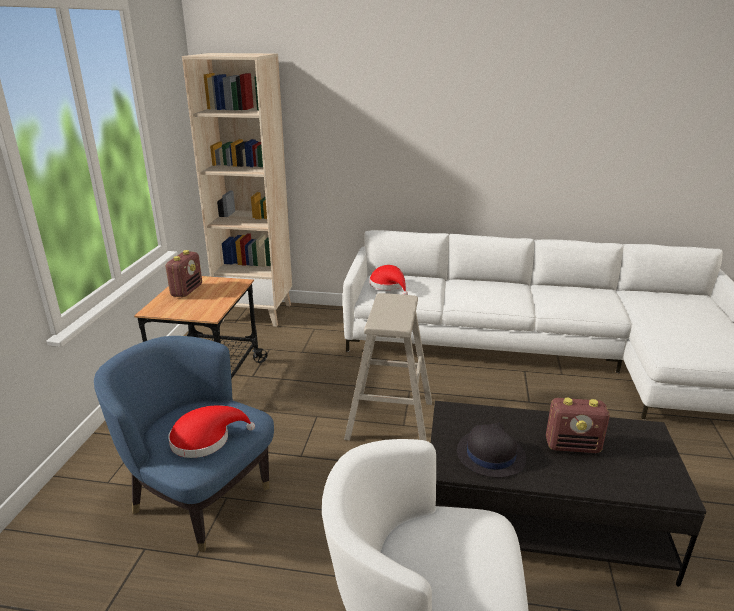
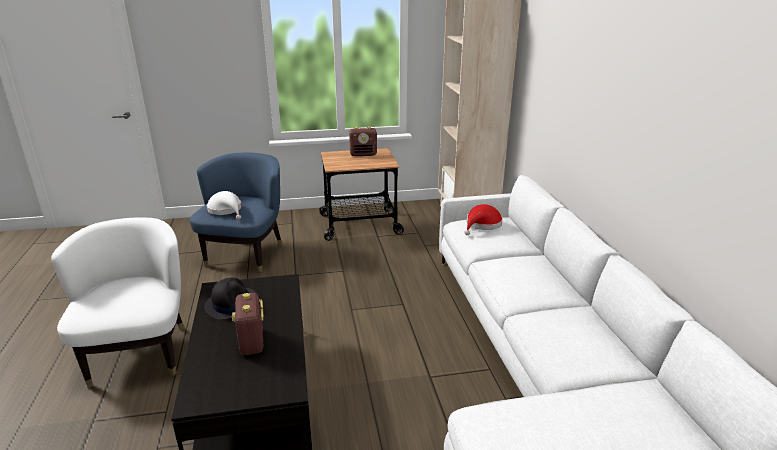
camera: 70 degrees right, 0 degrees up
red hat [168,405,255,458] -> white hat [207,191,242,220]
beige stool [344,293,432,441] -> none

